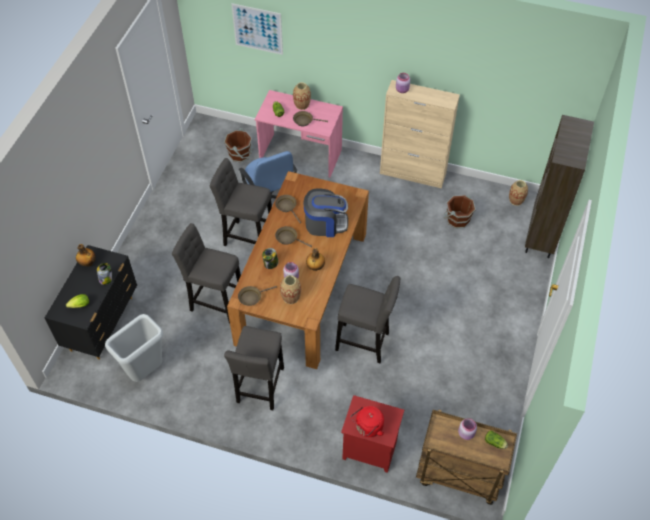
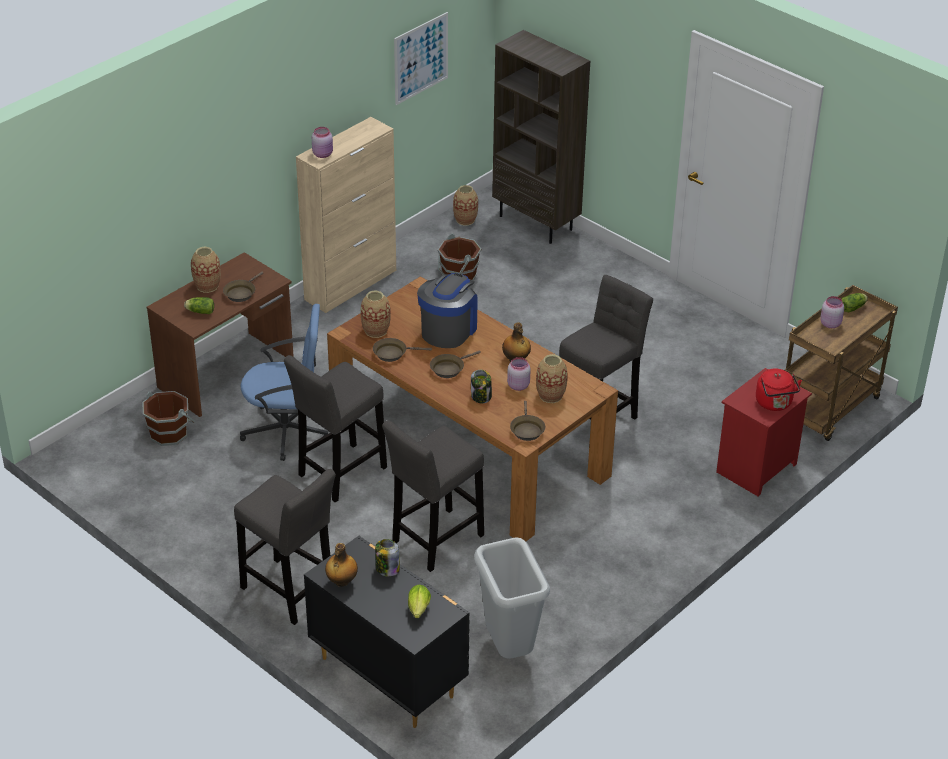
camera: 65 degrees left, 15 degrees down
grey stool [224,326,284,410] -> grey stool moved to [234,469,336,625]
picture [231,3,283,55] -> picture moved to [394,12,448,105]
pink desk [255,90,343,178] -> brown desk [147,252,294,417]
none -> vase [361,290,391,338]

